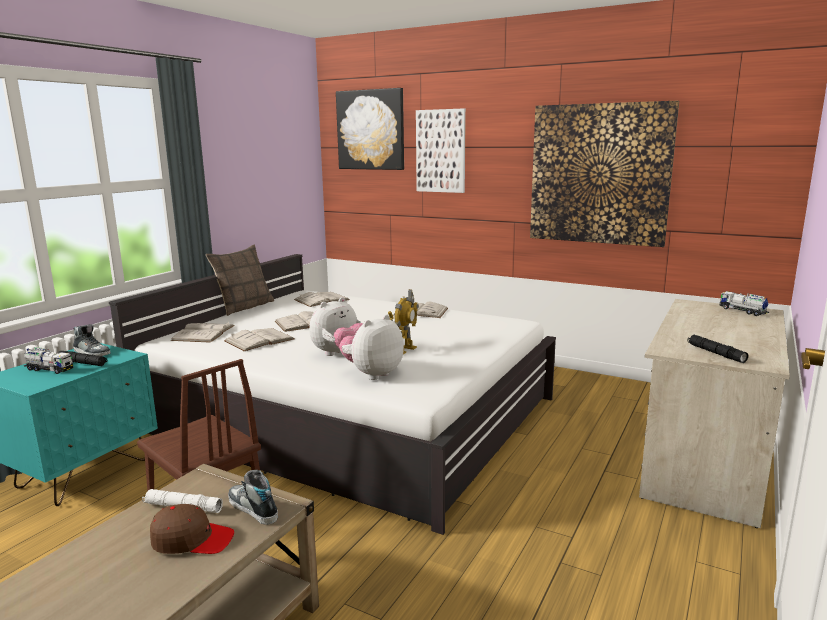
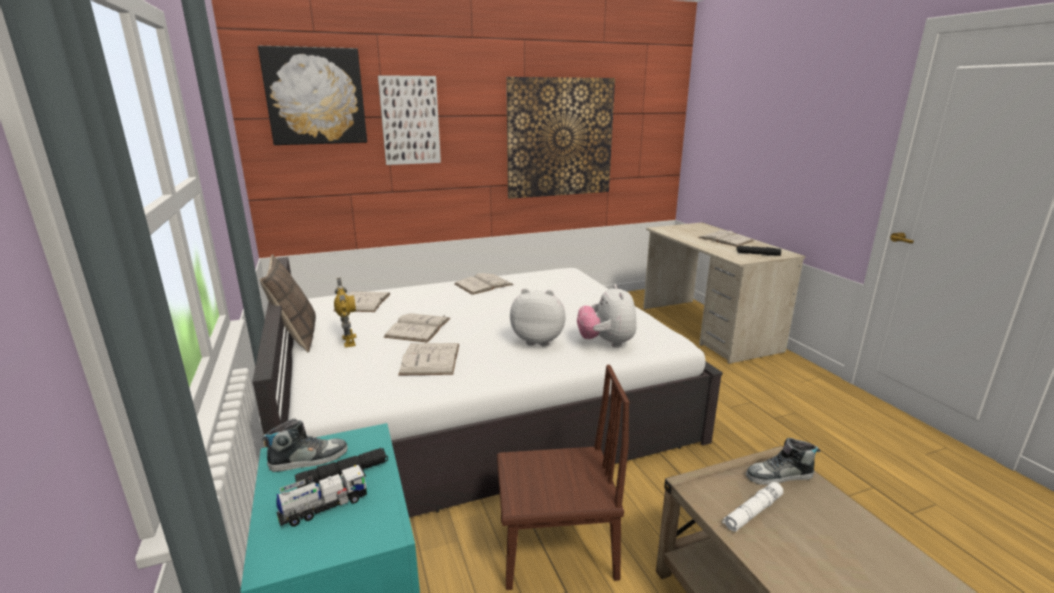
camera: 50 degrees left, 5 degrees up
brown cap [150,504,234,554] -> none
white book [170,322,235,343] -> white book moved to [698,229,754,247]
plush toy [309,297,363,356] -> plush toy turned 75 degrees counterclockwise [510,288,565,346]
toy robot [388,289,419,354] -> toy robot moved to [334,278,357,348]
toy truck [719,291,769,316] -> none

